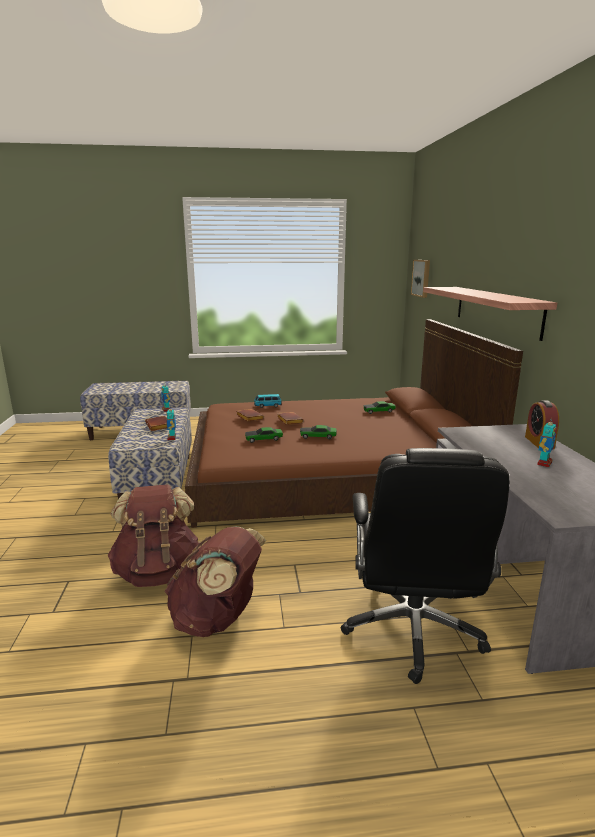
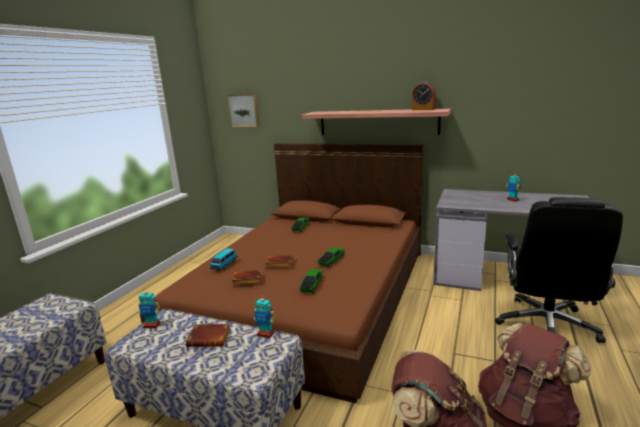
camera: 60 degrees left, 0 degrees up
black office chair [341,448,510,684] -> black office chair turned 75 degrees clockwise [495,197,623,343]
alarm clock [525,400,559,449] -> alarm clock moved to [412,81,436,110]

